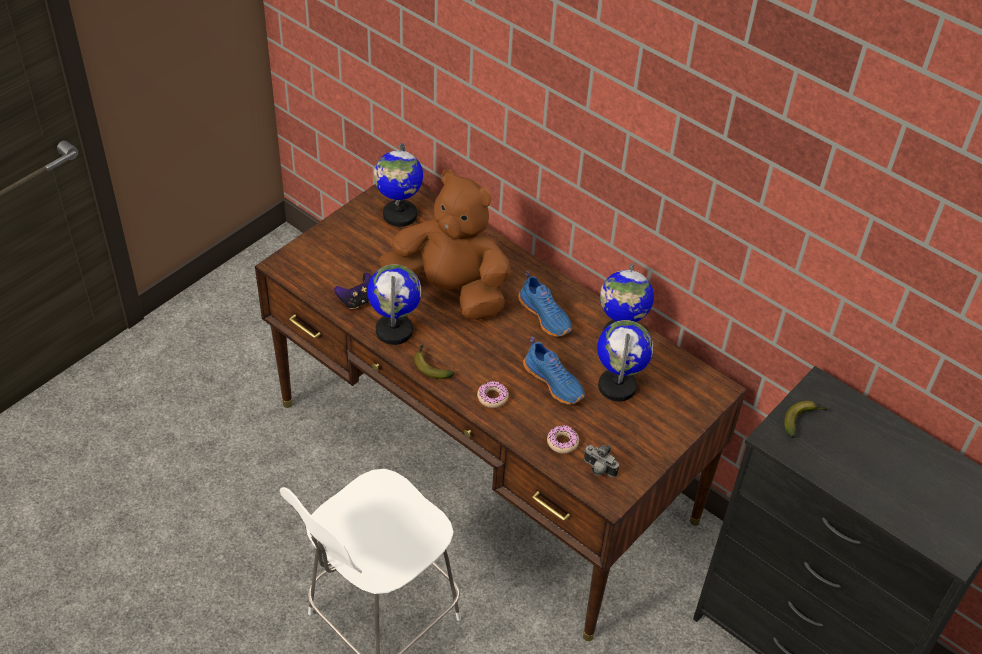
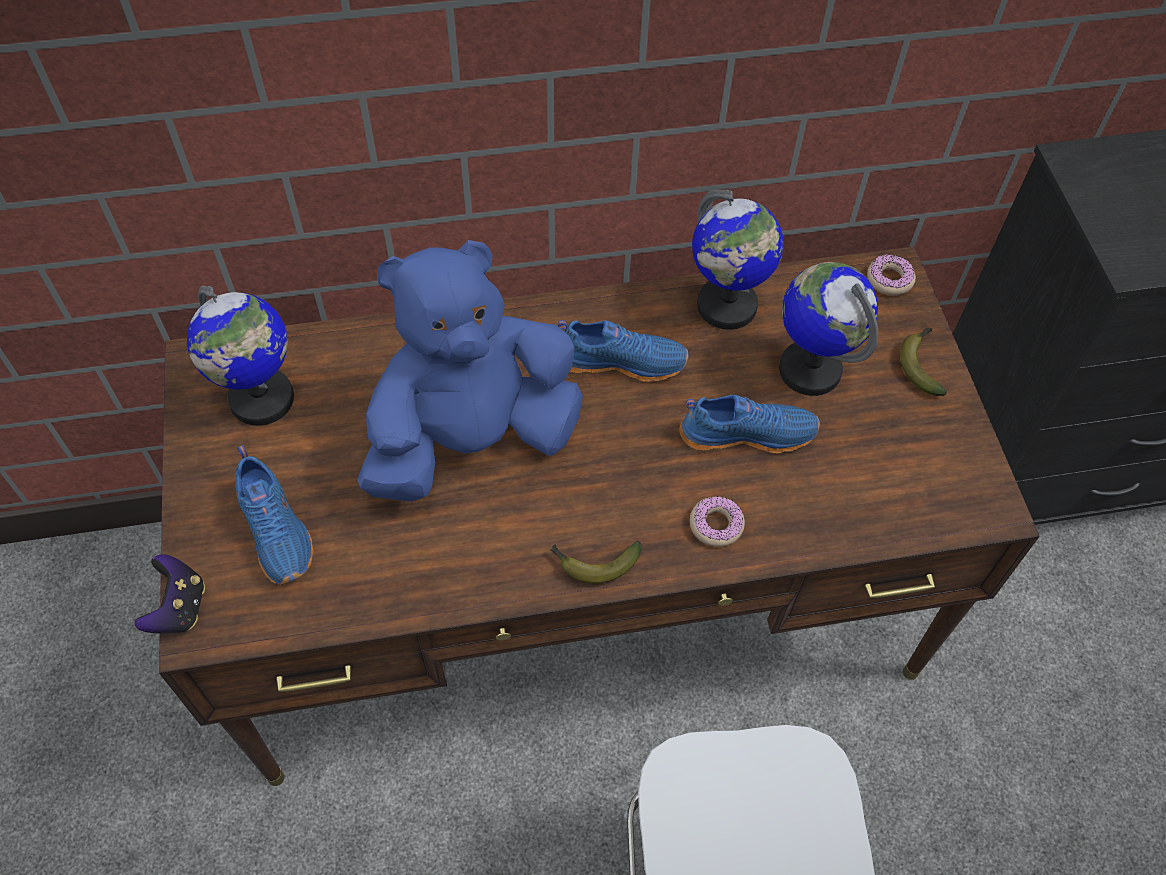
camera: 50 degrees left, 10 degrees up
game controller [334,273,372,309] -> game controller moved to [134,554,205,633]
globe [367,264,422,345] -> none
brown plush toy [379,169,511,320] -> blue plush toy [357,240,583,502]
donut [547,425,579,454] -> donut moved to [867,255,916,296]
camera [584,445,619,477] -> none
banana [784,401,828,438] -> banana moved to [900,328,947,396]
none -> blue shoe [235,445,314,584]

